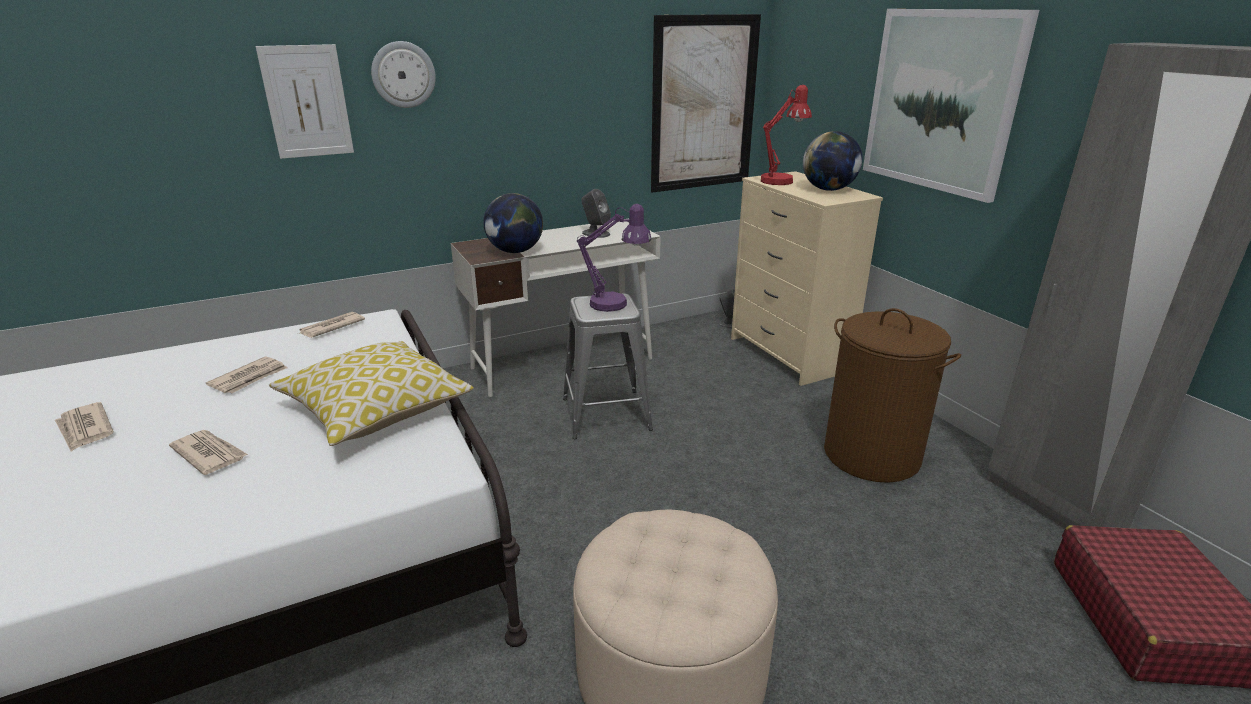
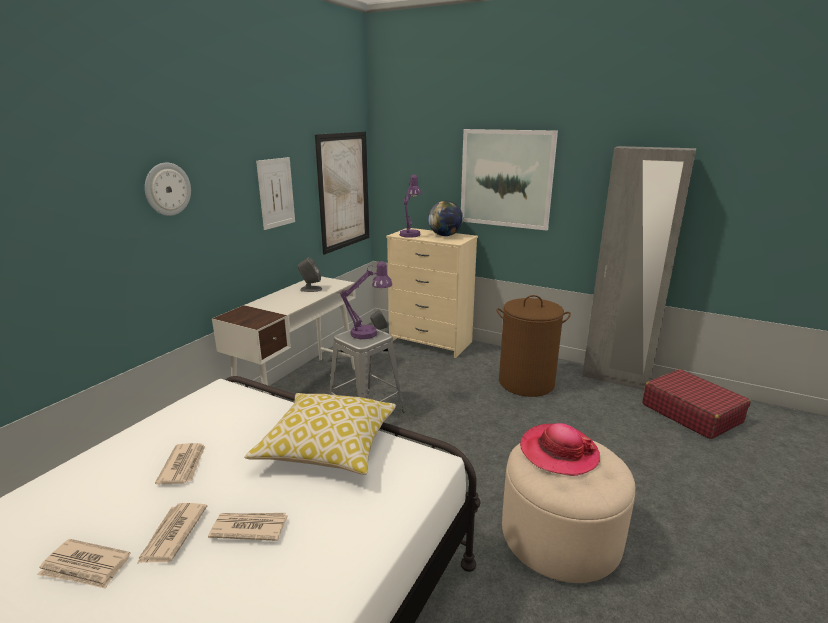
camera: 35 degrees left, 5 degrees down
picture [255,44,354,159] -> picture moved to [256,157,295,230]
newspaper [300,312,365,338] -> newspaper moved to [138,503,207,563]
globe [483,193,543,253] -> none
red table lamp [761,85,812,185] -> purple table lamp [399,174,422,238]
none -> hat [520,423,600,476]

